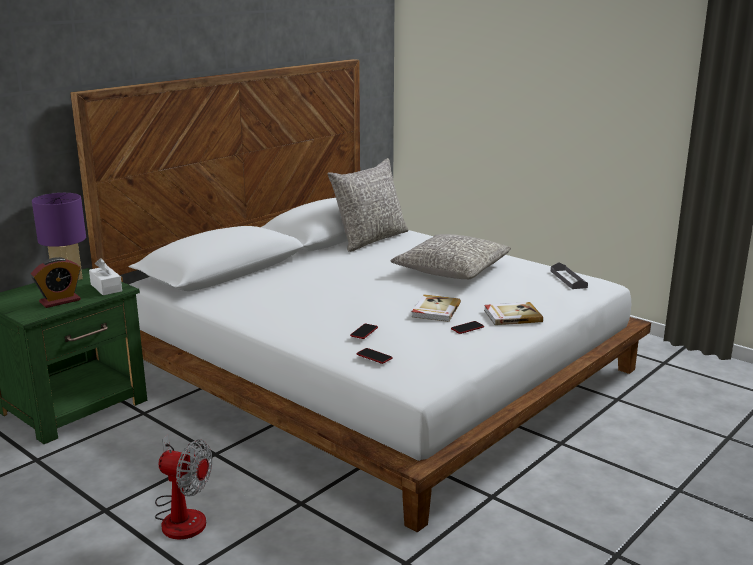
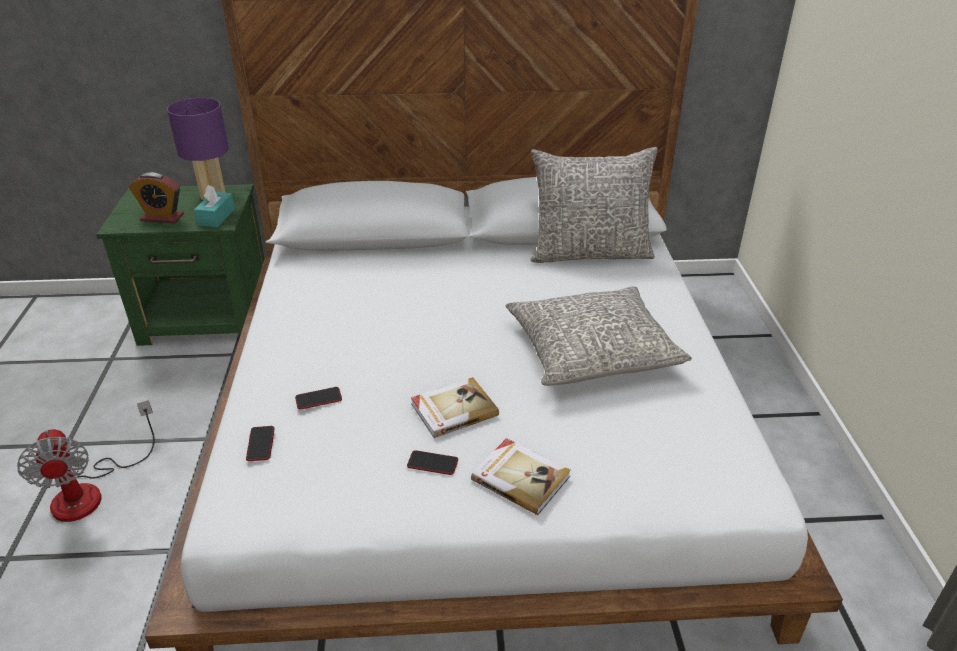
camera: 45 degrees right, 15 degrees up
white tissue box [89,258,122,295] -> turquoise tissue box [194,185,235,227]
grey tray [551,262,588,289] -> none

